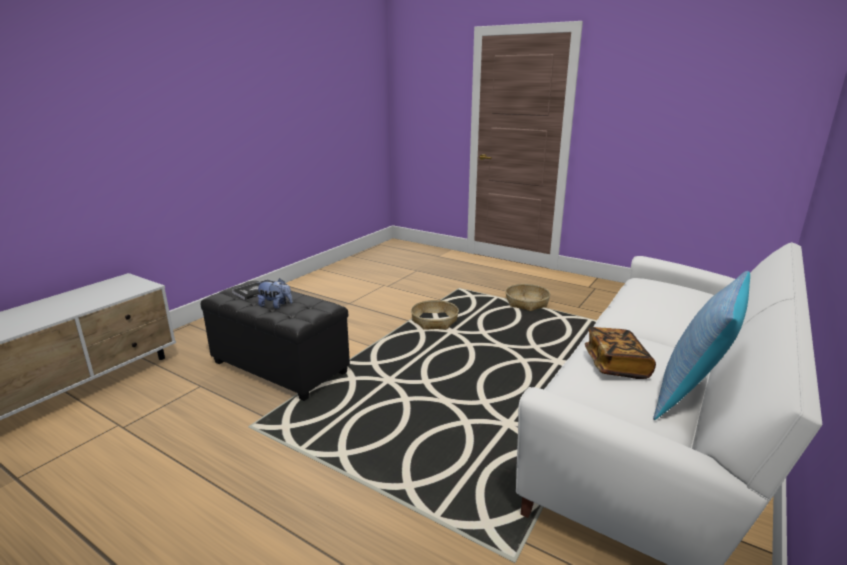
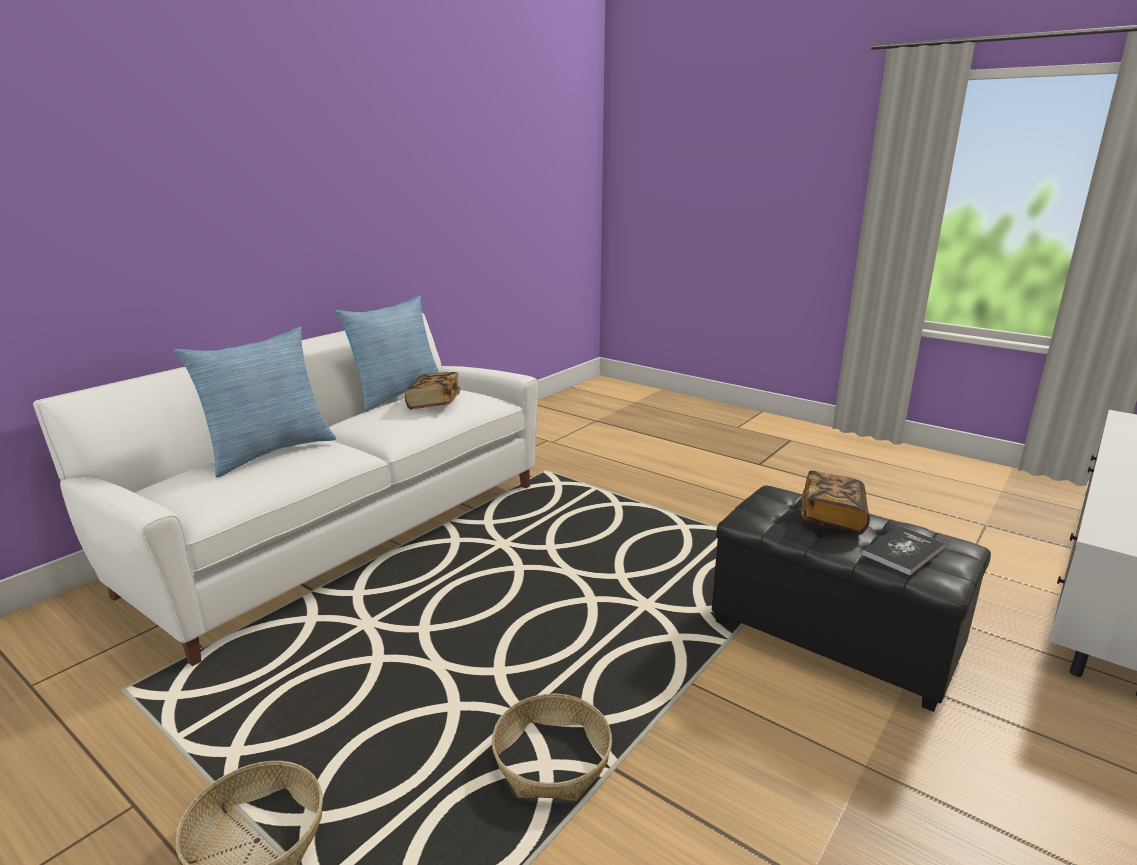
camera: 175 degrees left, 0 degrees up
plush toy [257,278,293,309] -> book [801,471,870,535]
none -> pillow [174,327,336,478]

